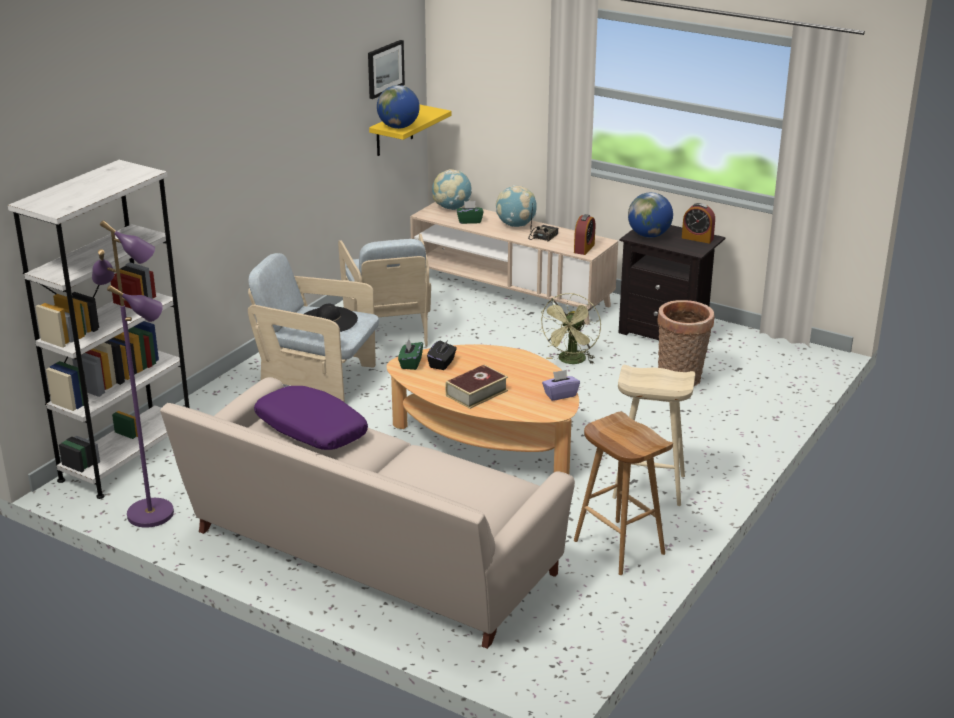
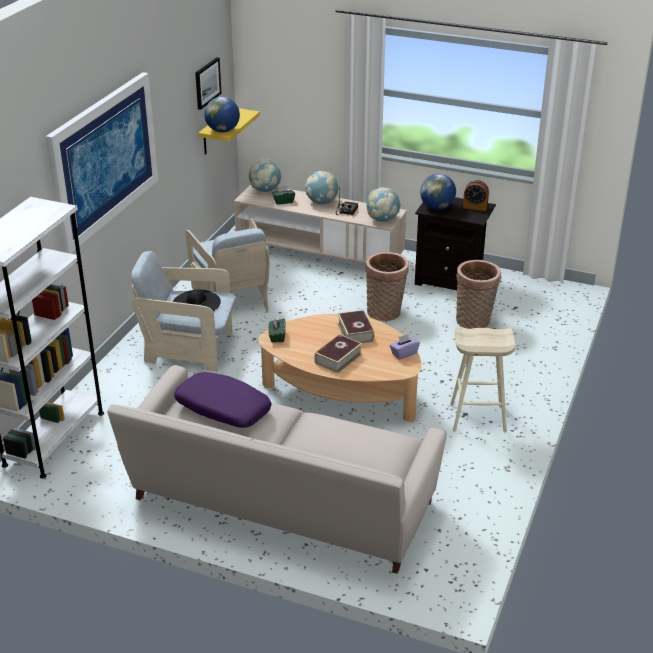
camera: 10 degrees left, 5 degrees up
purple floor lamp [92,220,174,528] -> none
black tissue box [427,340,457,370] -> none
green fan [540,293,601,364] -> basket [365,252,409,321]
alarm clock [574,214,595,255] -> globe [366,187,401,222]
brown stool [574,412,673,575] -> none
none -> picture [46,72,158,254]
none -> book [337,310,374,343]

